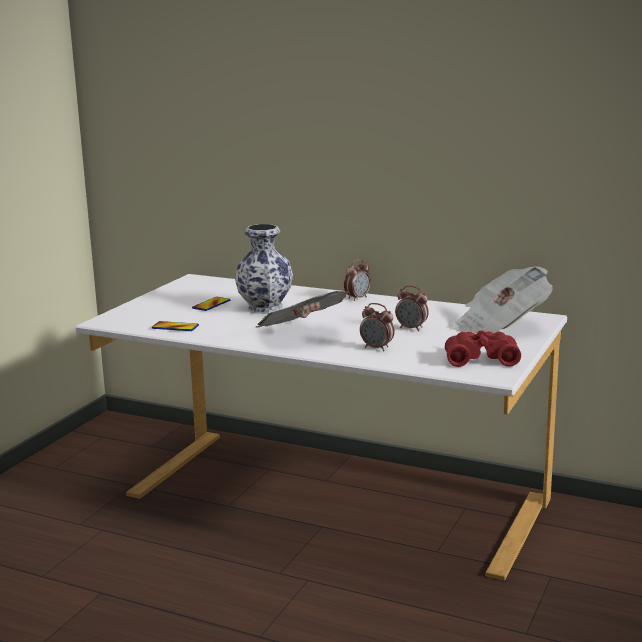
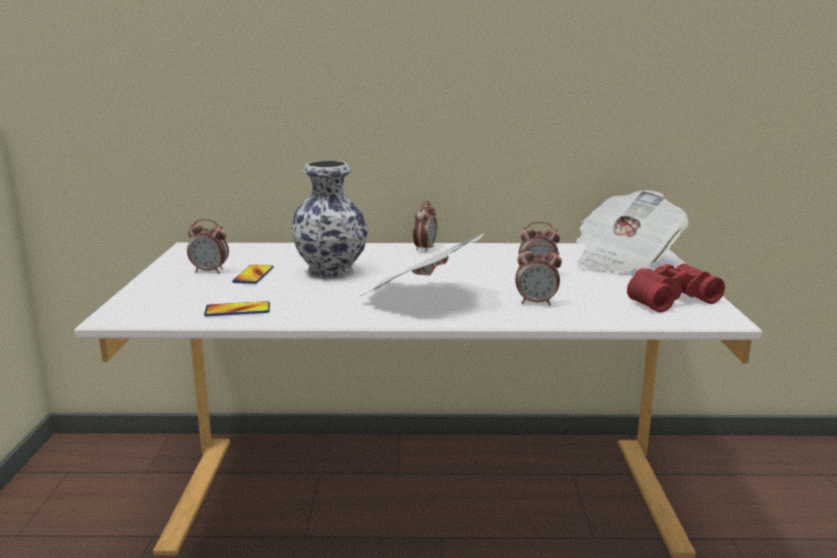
camera: 25 degrees left, 0 degrees up
none -> alarm clock [187,219,229,274]

